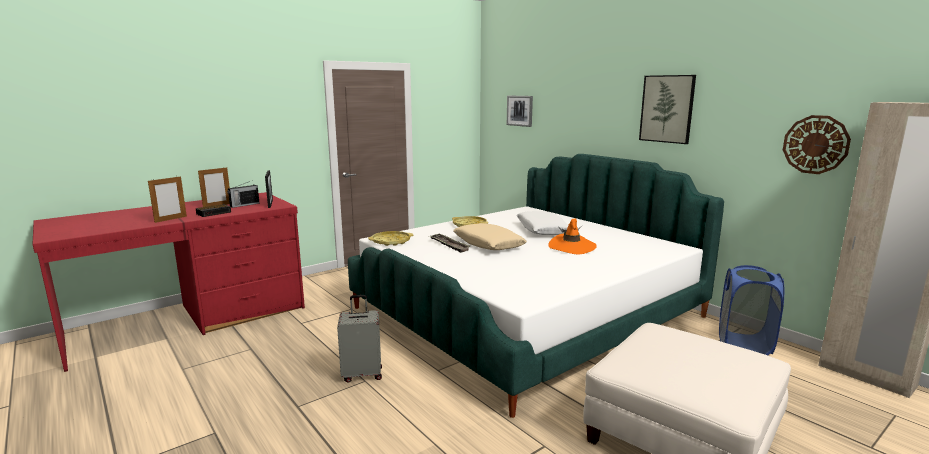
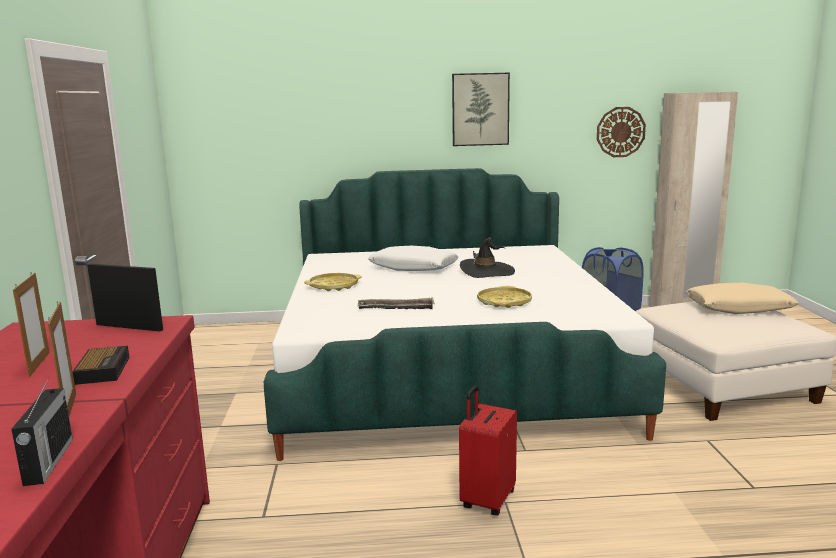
camera: 55 degrees left, 0 degrees up
radio [227,181,260,208] -> radio moved to [11,378,73,486]
grey suitcase [337,295,382,383] -> red suitcase [459,386,517,516]
yellow tray [368,231,413,246] -> yellow tray moved to [477,286,532,308]
beige pillow [453,223,527,250] -> beige pillow moved to [686,283,799,314]
picture [507,96,533,127] -> none
orange hat [548,218,597,255] -> black hat [460,237,515,278]

